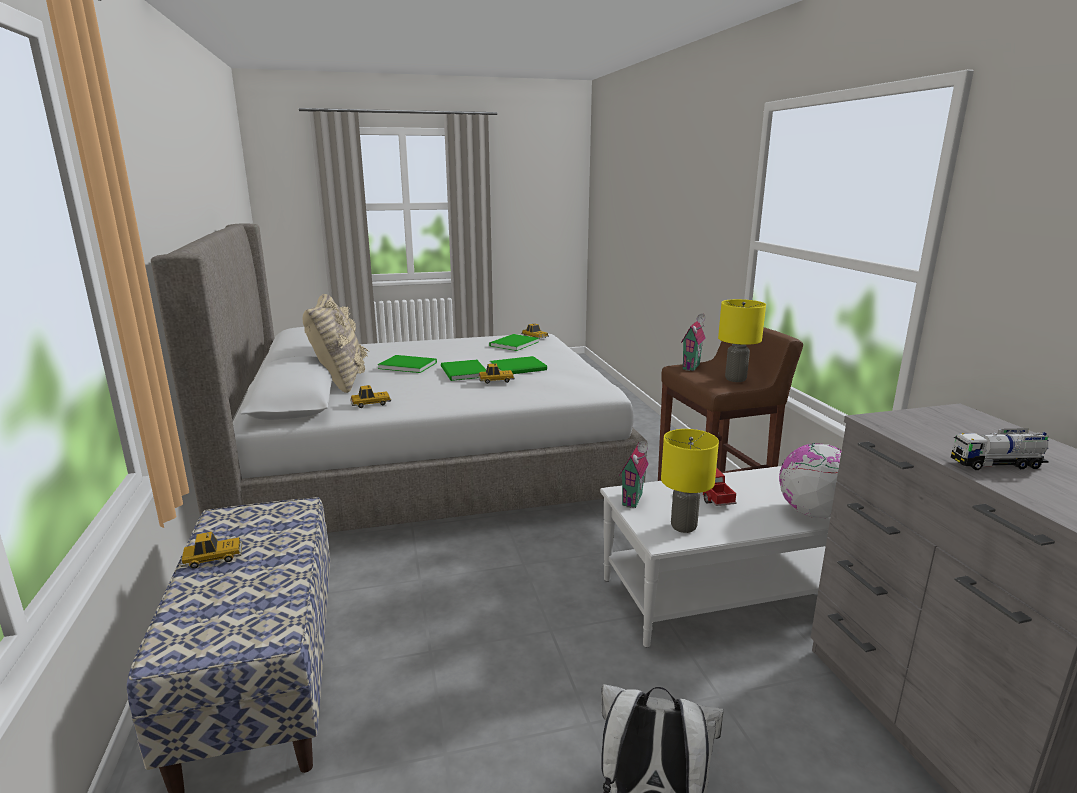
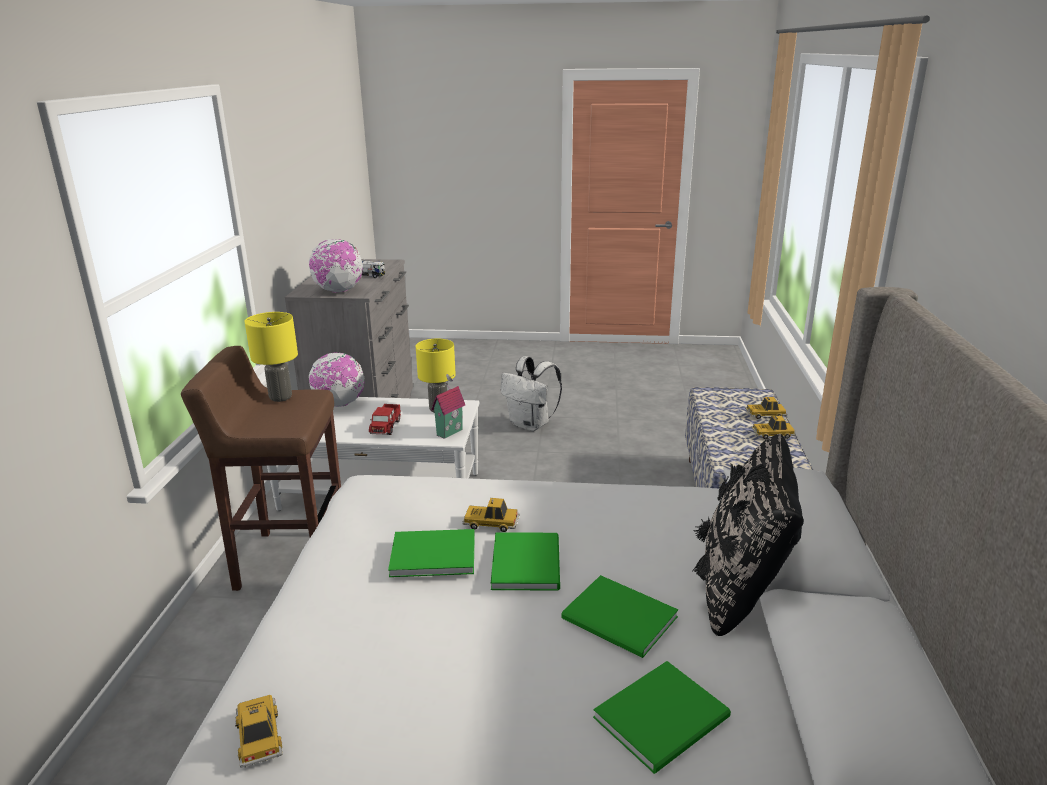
camera: 160 degrees left, 5 degrees up
beige pillow [303,294,370,393] -> black pillow [692,434,804,636]
toy car [350,385,391,408] -> toy car moved to [745,397,787,419]
green book [489,334,539,351] -> green book moved to [593,661,731,774]
toy house [681,314,706,371] -> none
none -> globe [308,239,363,293]

